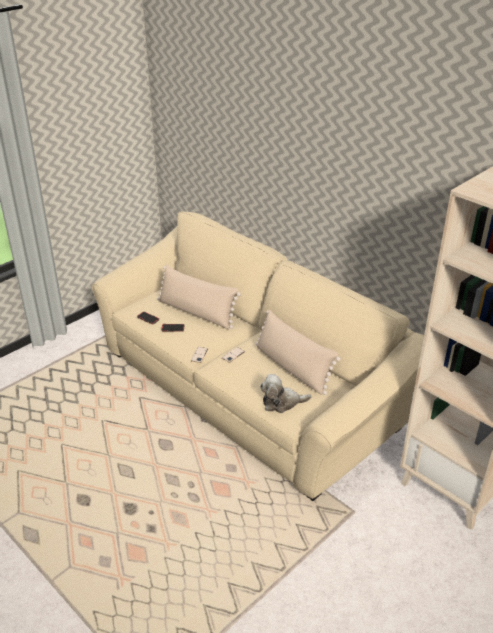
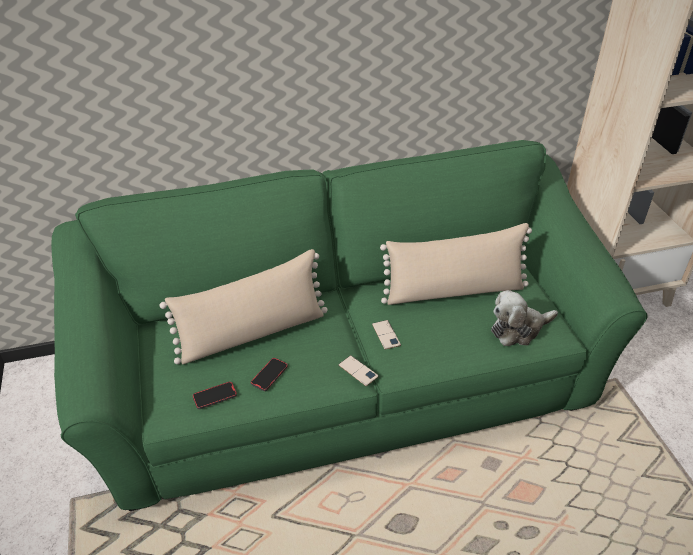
camera: 60 degrees left, 5 degrees up
beige sofa [92,212,424,501] -> green sofa [51,140,648,511]
plush toy [260,374,312,413] -> plush toy turned 45 degrees clockwise [491,290,558,346]

